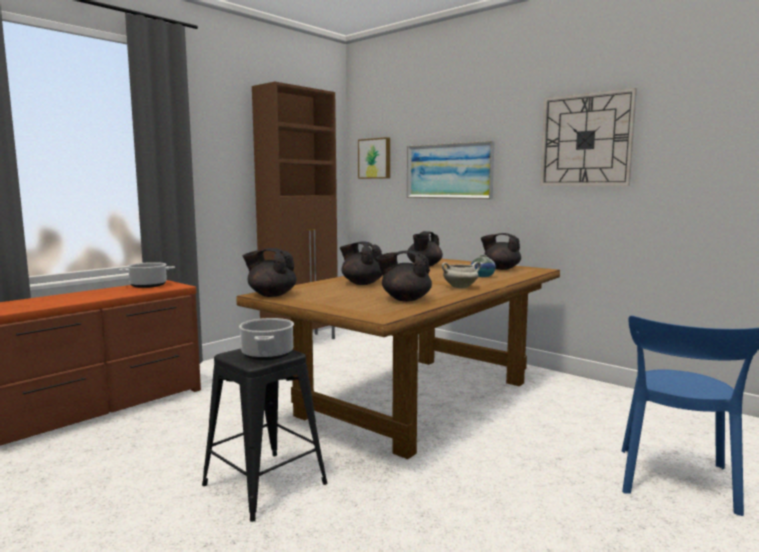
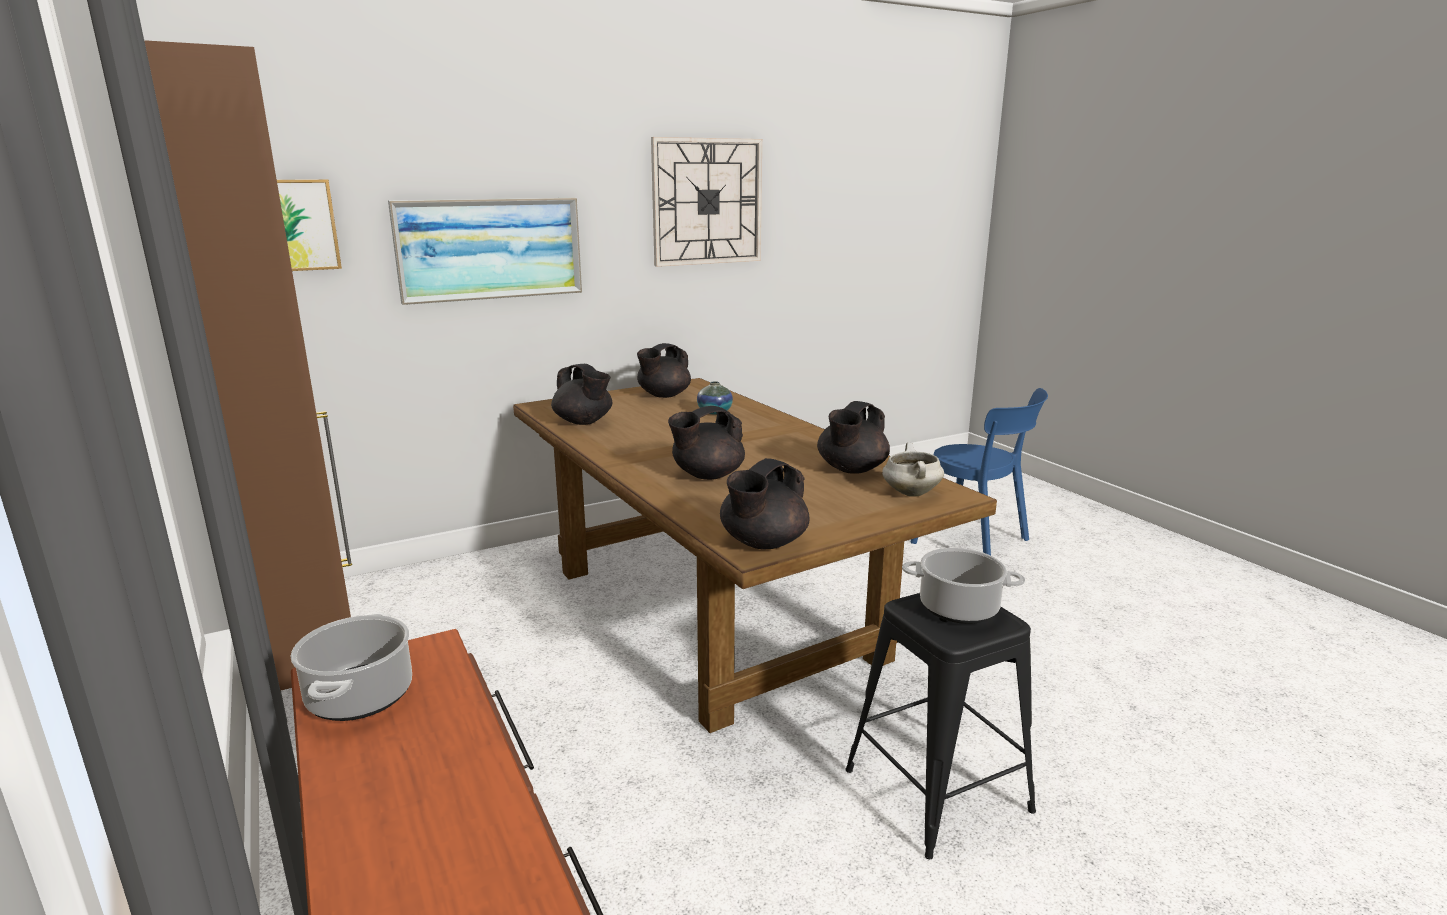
camera: 70 degrees left, 10 degrees up
white cooking pot [442,262,481,289] -> white cooking pot moved to [882,442,944,497]

